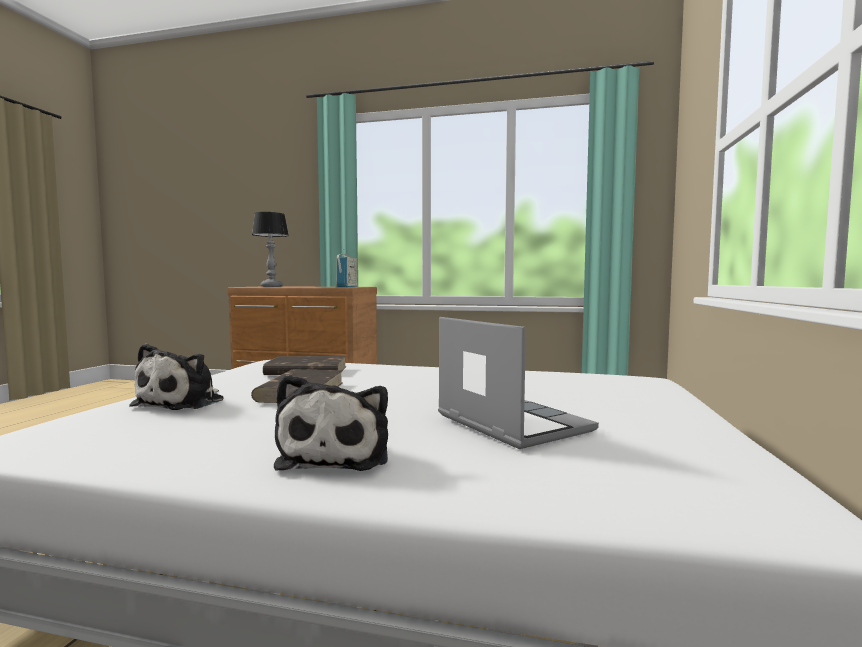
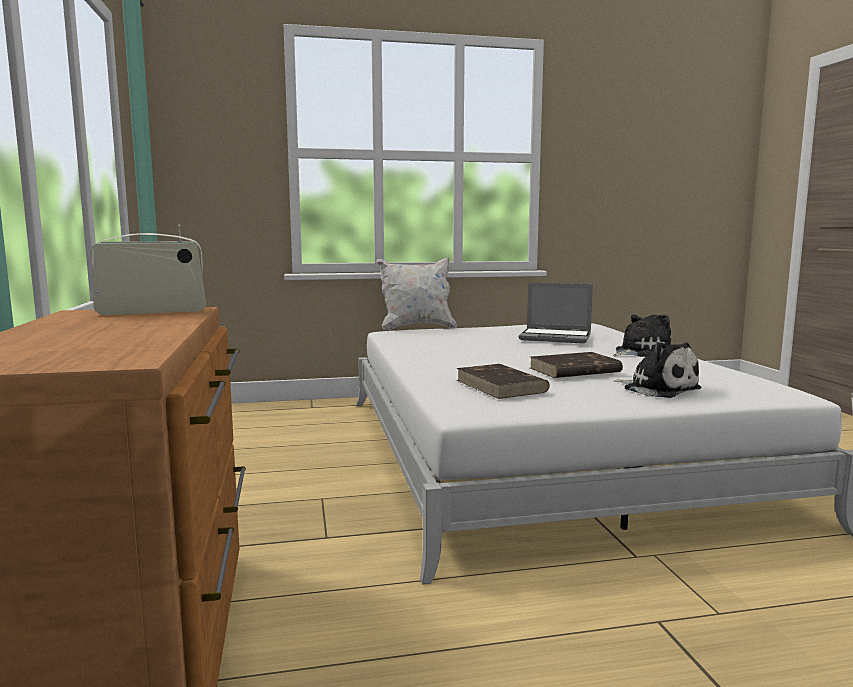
camera: 115 degrees left, 5 degrees up
plush toy [129,344,224,410] -> plush toy turned 60 degrees clockwise [614,342,701,398]
table lamp [252,212,289,287] -> none
laptop [438,317,599,449] -> laptop turned 105 degrees counterclockwise [519,282,593,344]
none -> white pillow [376,257,457,331]

